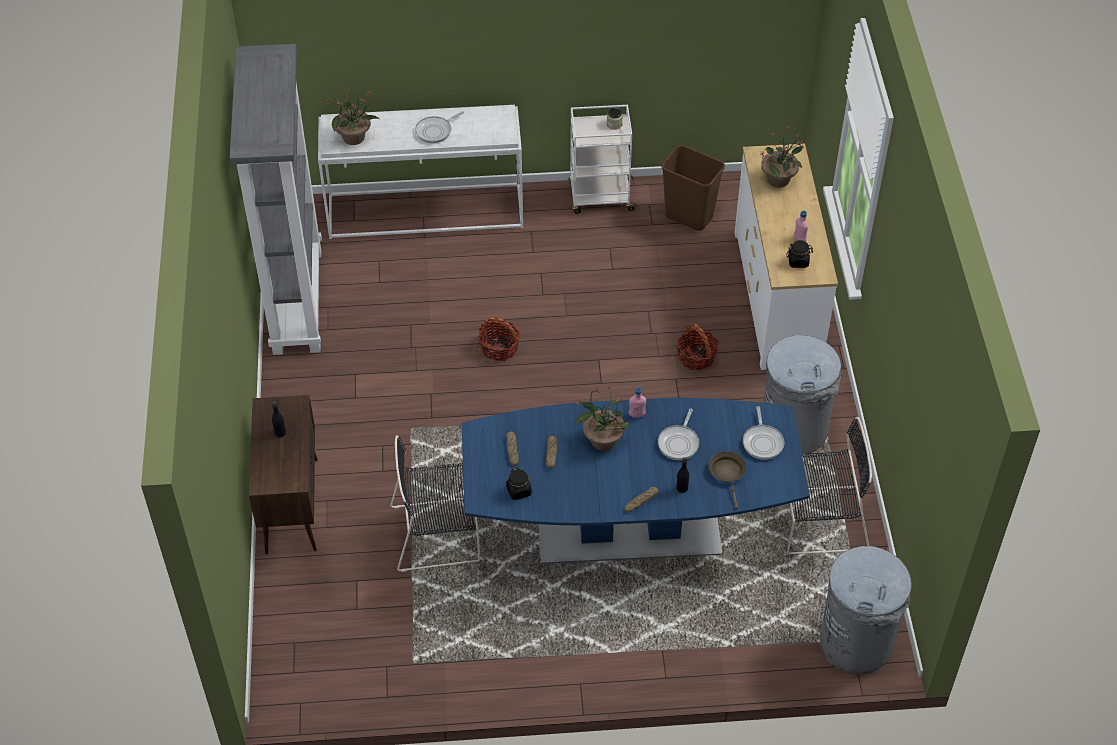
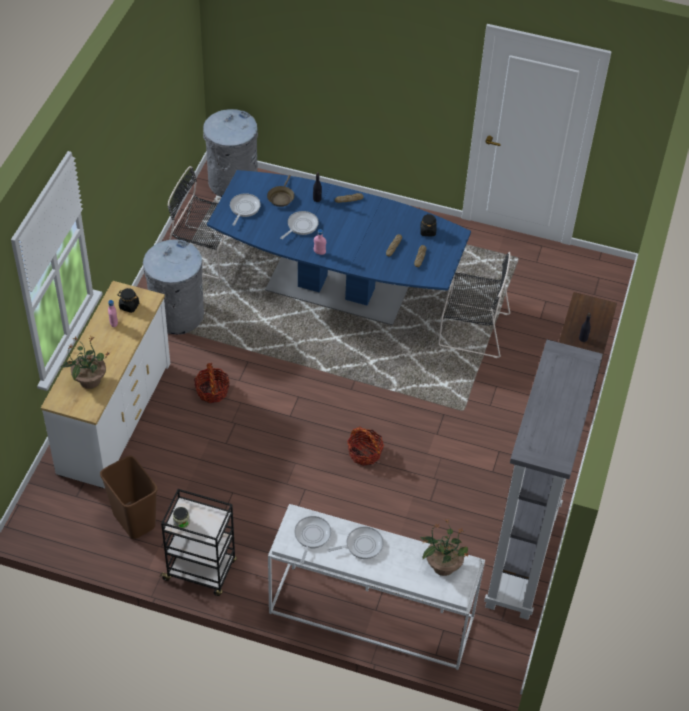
camera: 160 degrees left, 0 degrees up
white cart [568,105,638,214] -> black cart [160,489,237,596]
potted plant [575,385,630,451] -> none
none -> frying pan [295,516,331,563]

